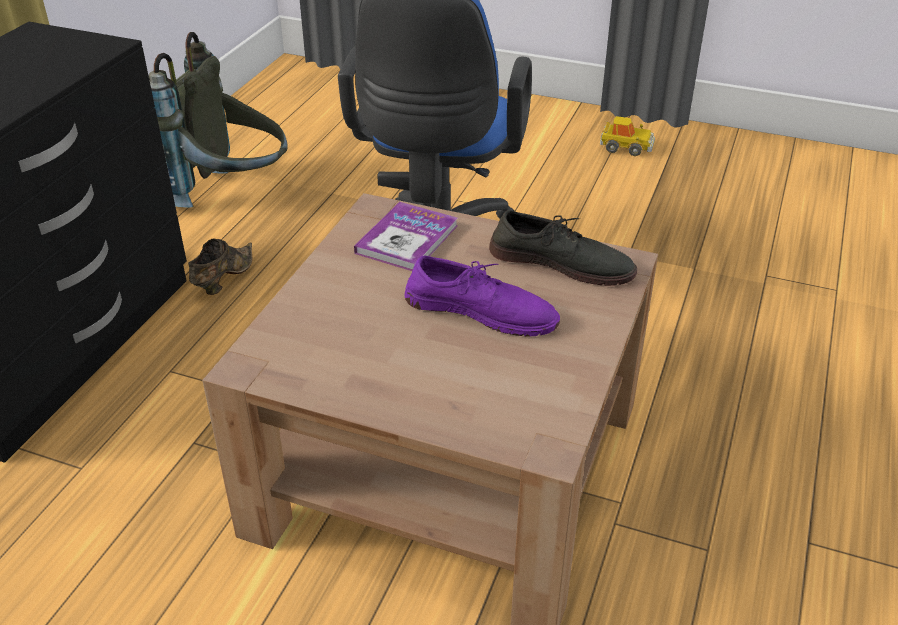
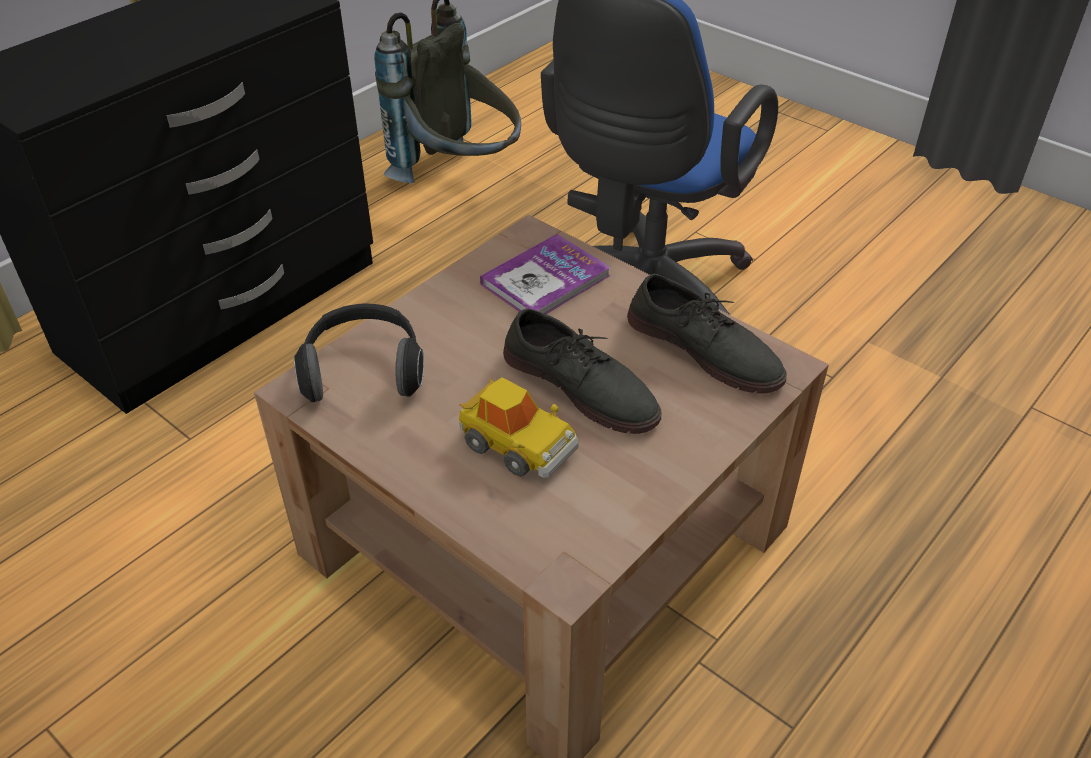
camera: 20 degrees right, 5 degrees up
brown shoe [188,238,252,295] -> none
purple shoe [405,256,560,336] -> grey shoe [503,309,661,434]
toy car [600,116,655,156] -> toy car moved to [459,377,579,478]
none -> headphones [294,303,424,402]

